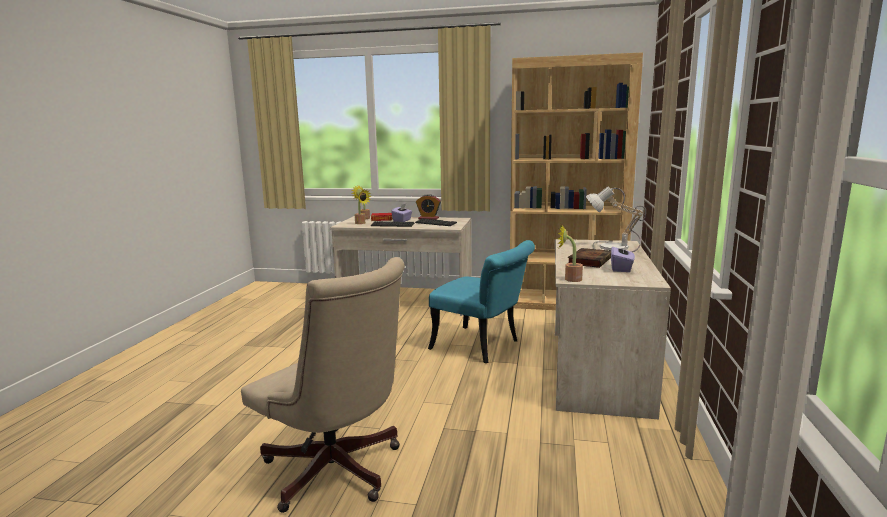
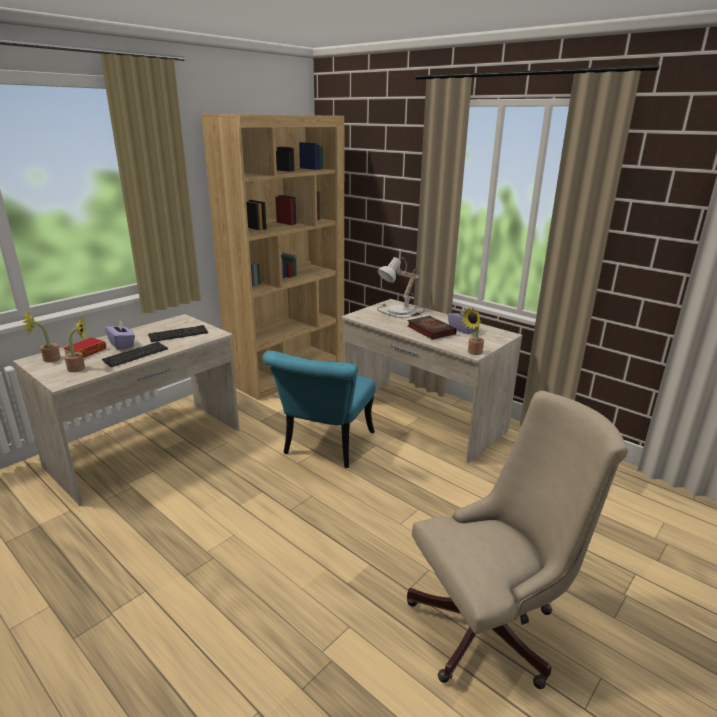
camera: 60 degrees left, 10 degrees up
alarm clock [416,194,441,220] -> none
turquoise chair [428,240,535,363] -> turquoise chair turned 135 degrees clockwise [262,351,375,468]

